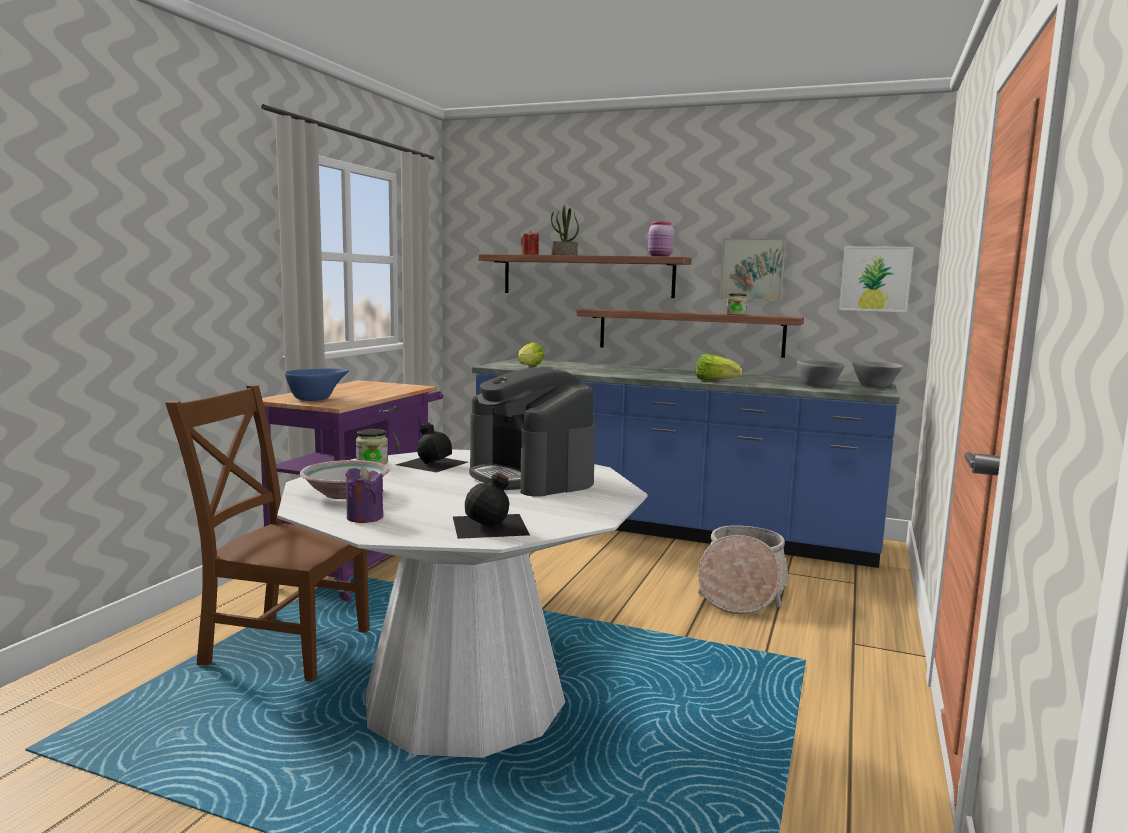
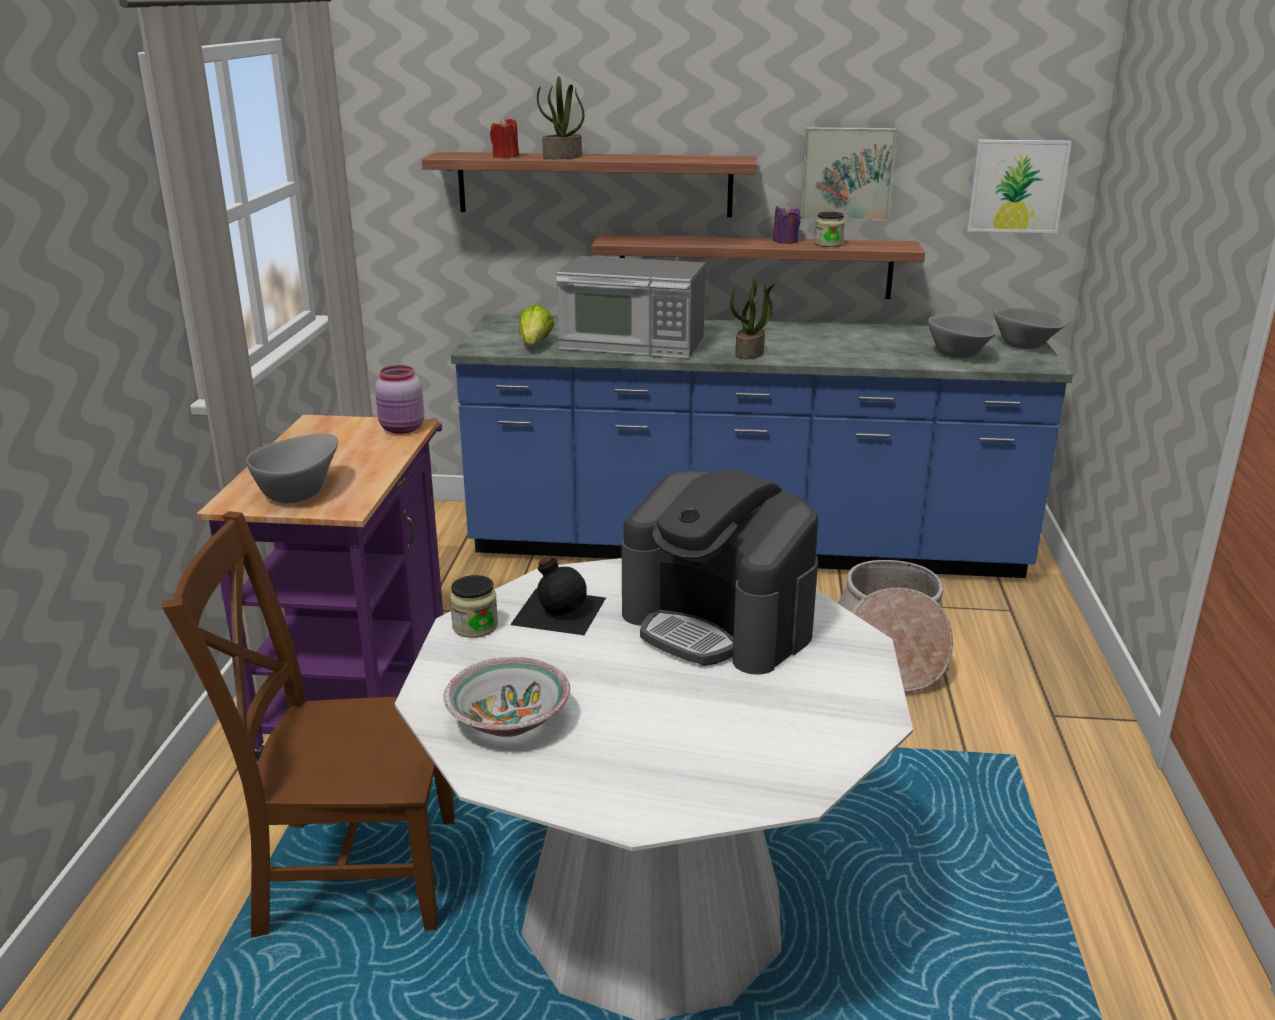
camera: 15 degrees left, 15 degrees up
blue bowl [285,369,349,401] -> grey bowl [246,434,338,503]
purple candle [346,466,383,523] -> purple candle moved to [773,204,801,244]
black bottle [453,472,530,539] -> none
pink jar [648,221,674,256] -> pink jar moved to [375,365,424,434]
lettuce [695,354,742,381] -> none
none -> microwave [556,256,706,359]
none -> potted plant [730,276,775,359]

